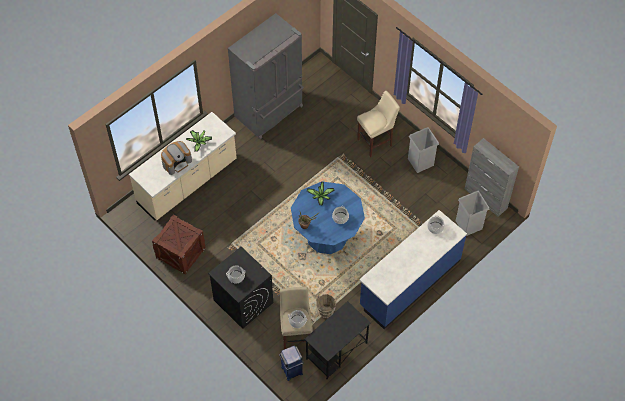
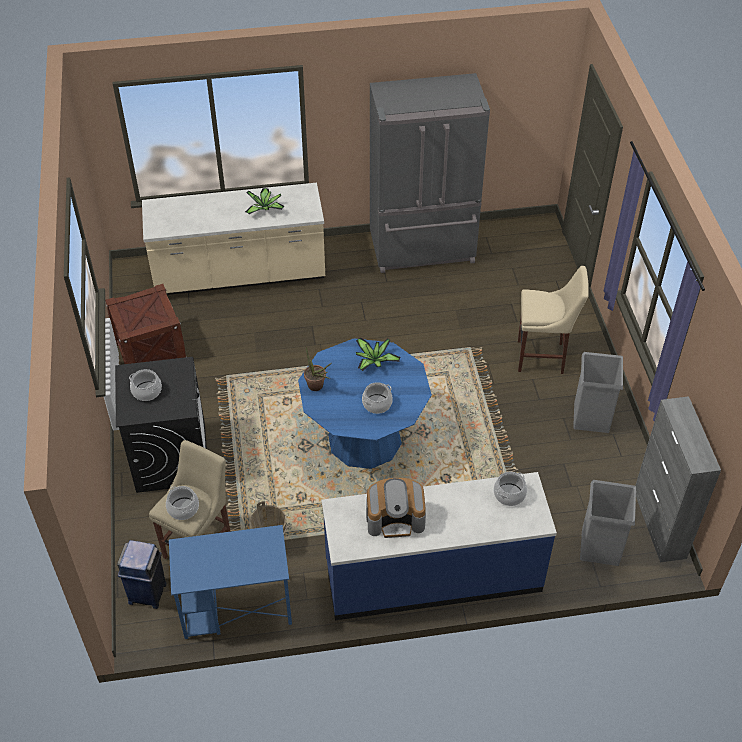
camera: 35 degrees right, 10 degrees down
coffee machine [161,141,192,175] -> coffee machine moved to [366,478,426,538]
black desk [305,301,371,379] -> blue desk [169,525,292,639]

